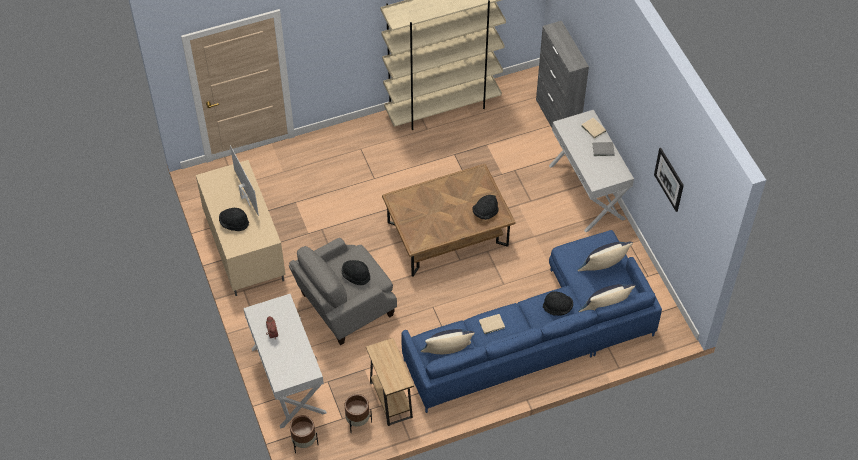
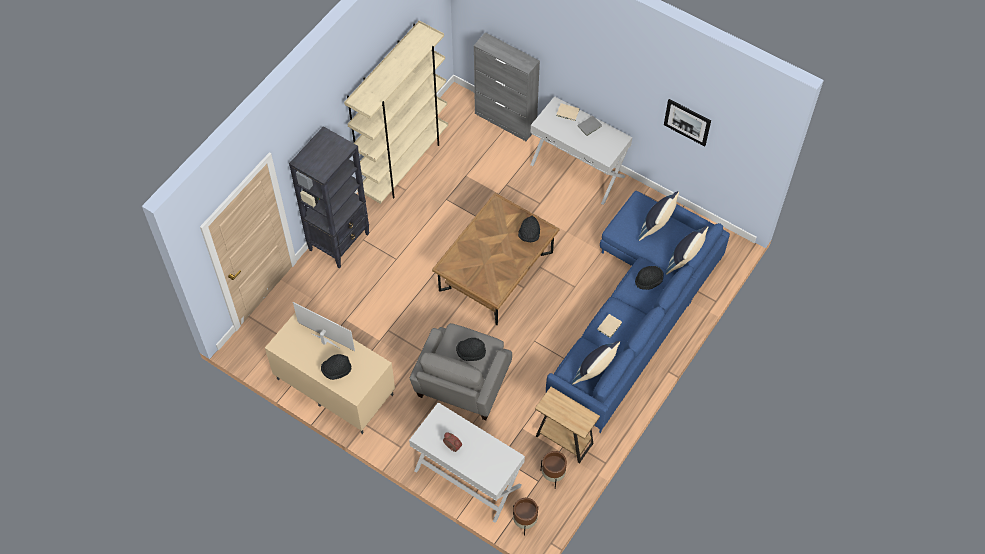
camera: 35 degrees left, 5 degrees up
none -> black bookcase [289,126,369,269]

